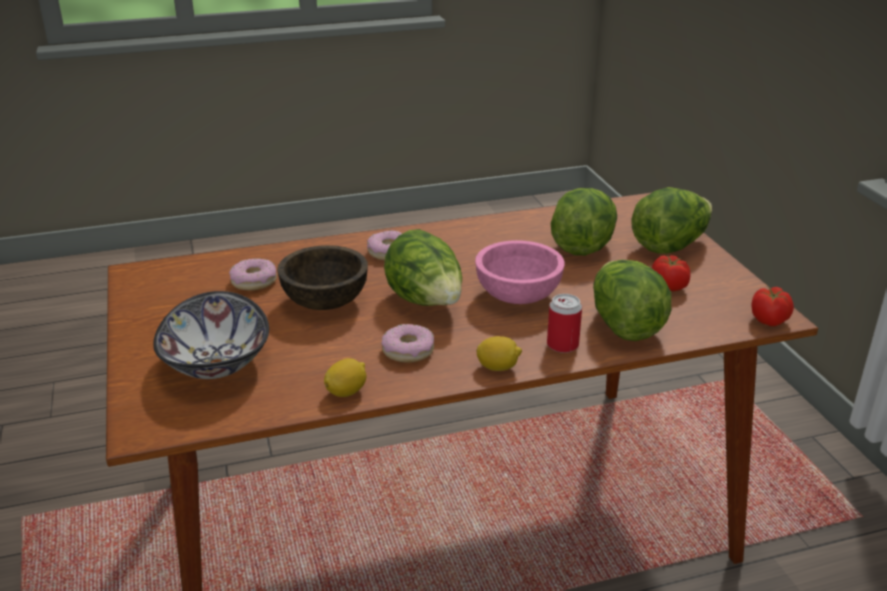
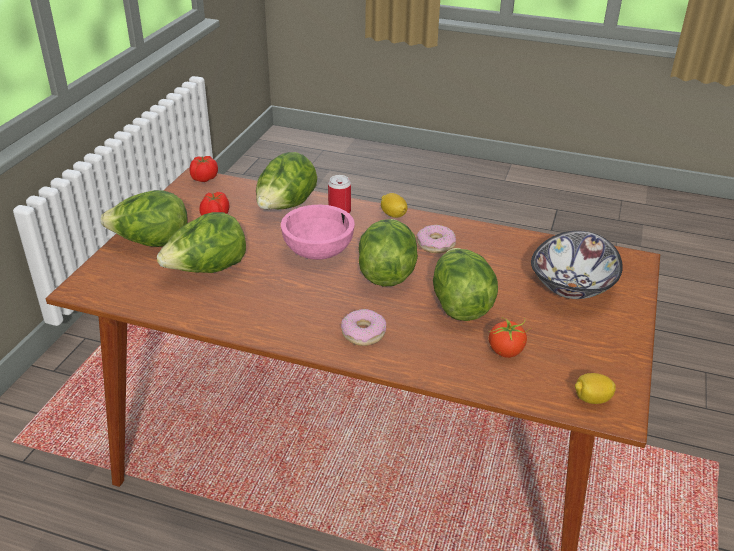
camera: 145 degrees left, 5 degrees up
donut [229,258,277,291] -> tomato [489,318,531,358]
brown bowl [277,245,368,310] -> lettuce [433,248,498,321]
lemon [324,358,366,397] -> lemon moved to [575,373,616,404]

